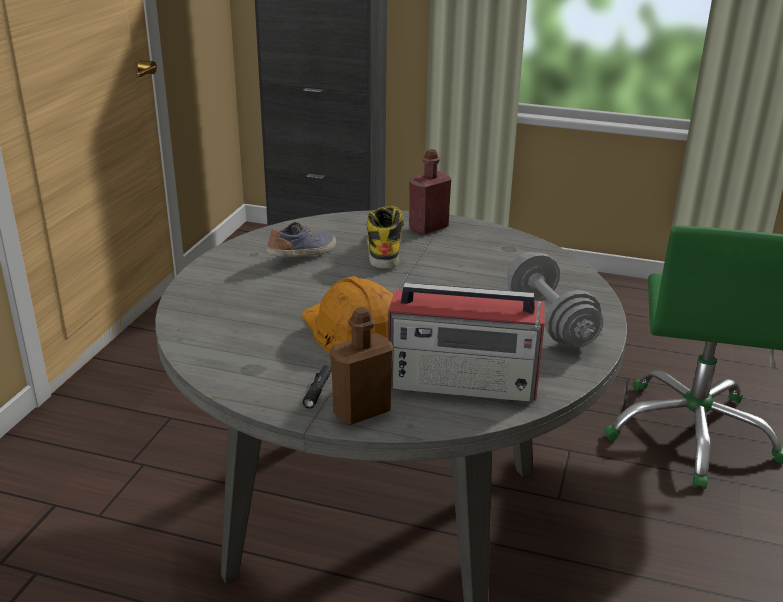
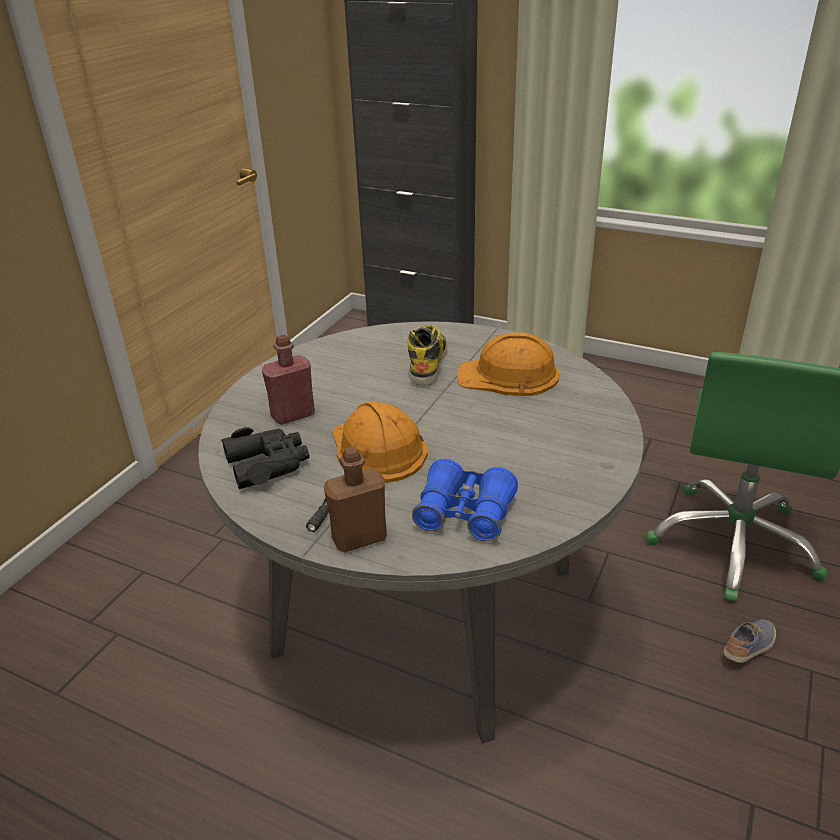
camera: 10 degrees right, 5 degrees up
shoe [267,222,336,257] -> shoe moved to [723,619,776,663]
radio [388,283,545,402] -> blue binoculars [412,459,518,541]
red bottle [409,149,452,235] -> red bottle moved to [262,335,315,425]
grey dumbbell [507,252,603,347] -> none
none -> black binoculars [221,427,310,489]
none -> orange hard hat [456,332,559,396]

